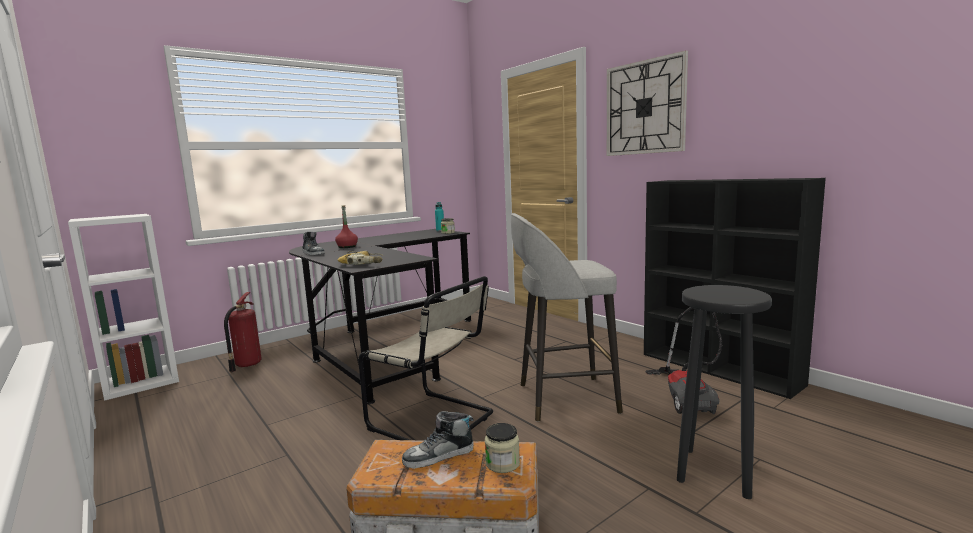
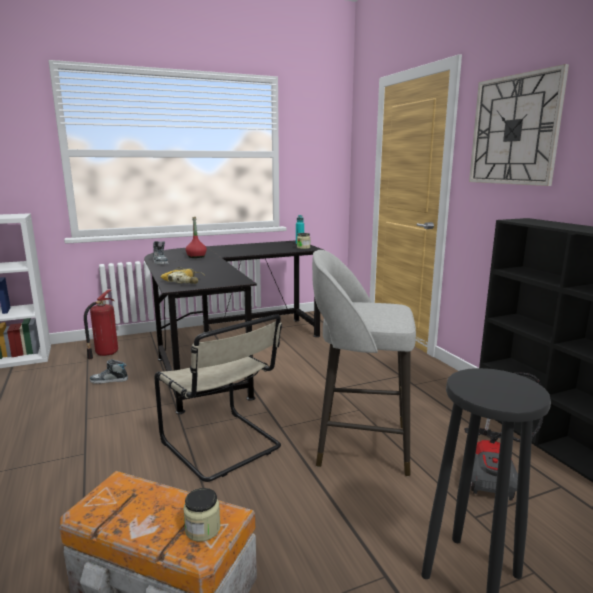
camera: 15 degrees right, 5 degrees up
shoe [402,411,474,469] -> shoe moved to [90,359,128,384]

